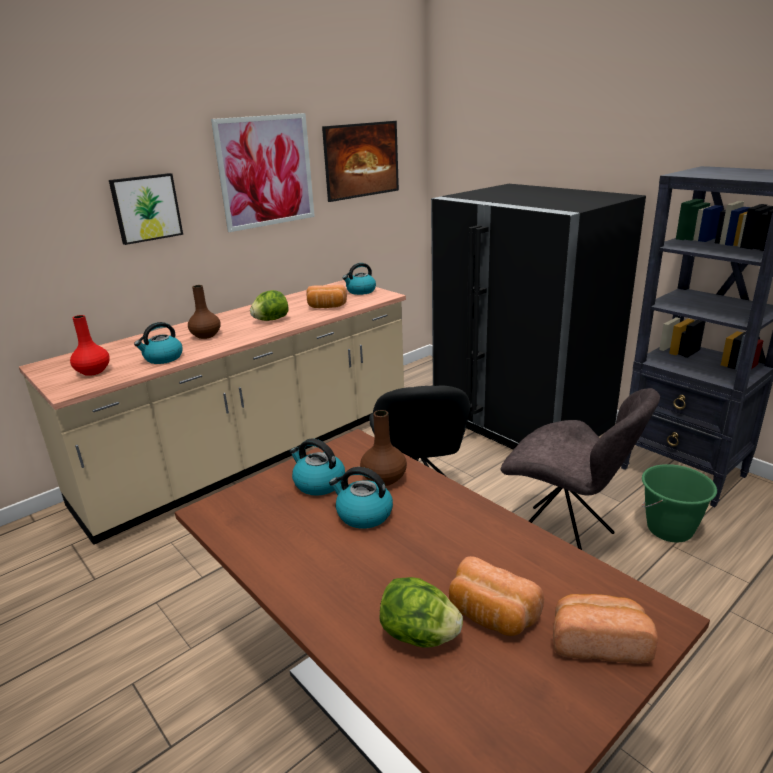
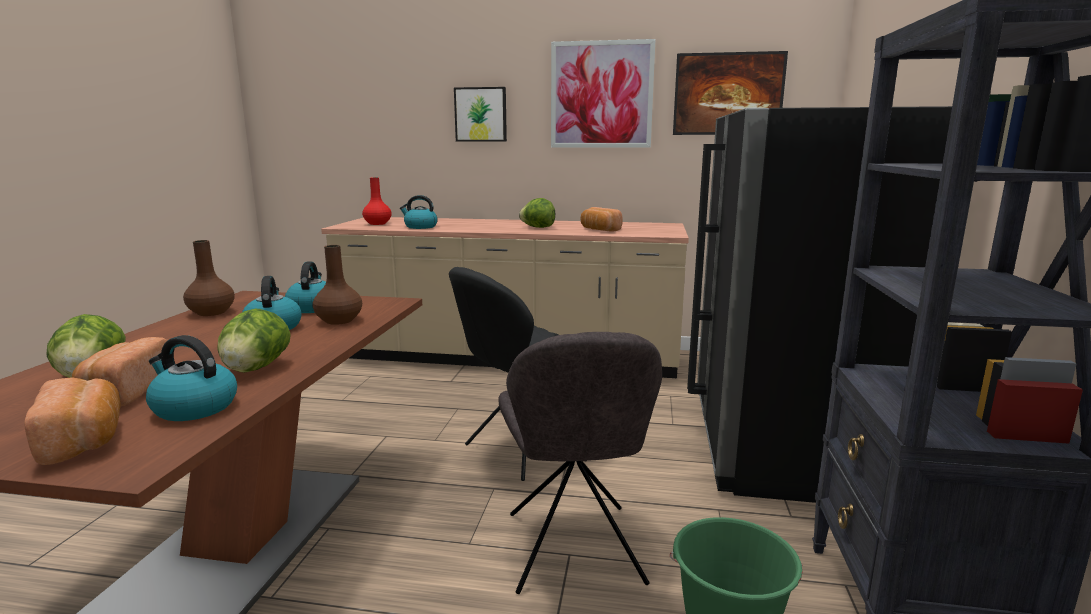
camera: 50 degrees right, 10 degrees down
brown vase [188,285,221,339] -> brown vase moved to [183,240,235,316]
kettle [342,263,376,295] -> kettle moved to [146,335,237,421]
none -> lettuce [217,309,291,372]

